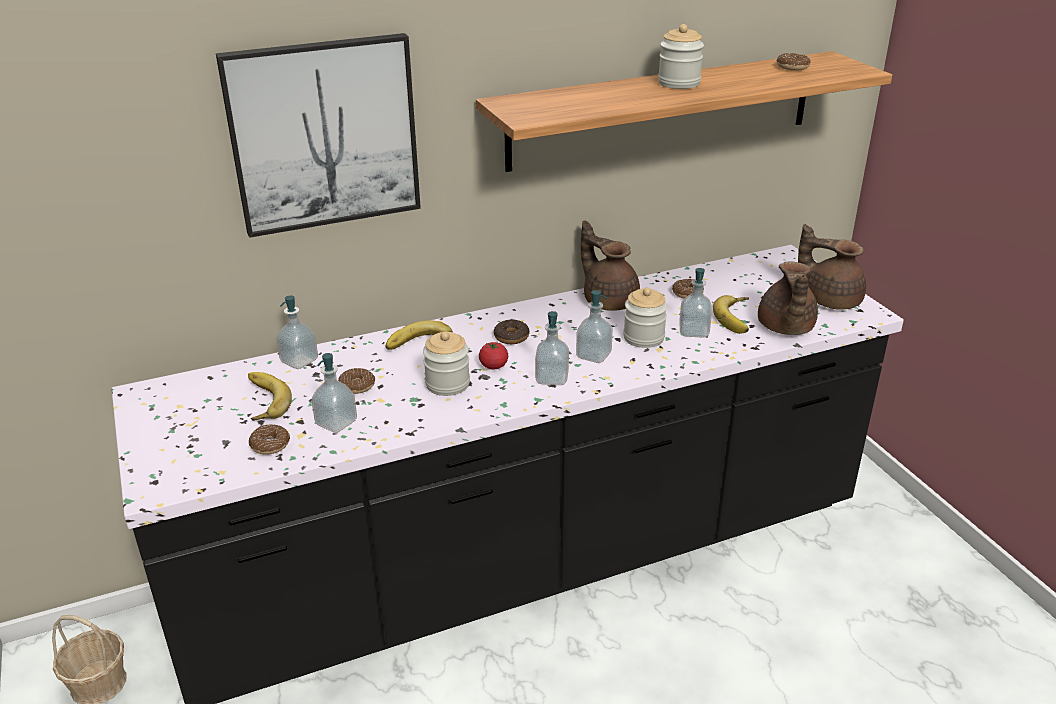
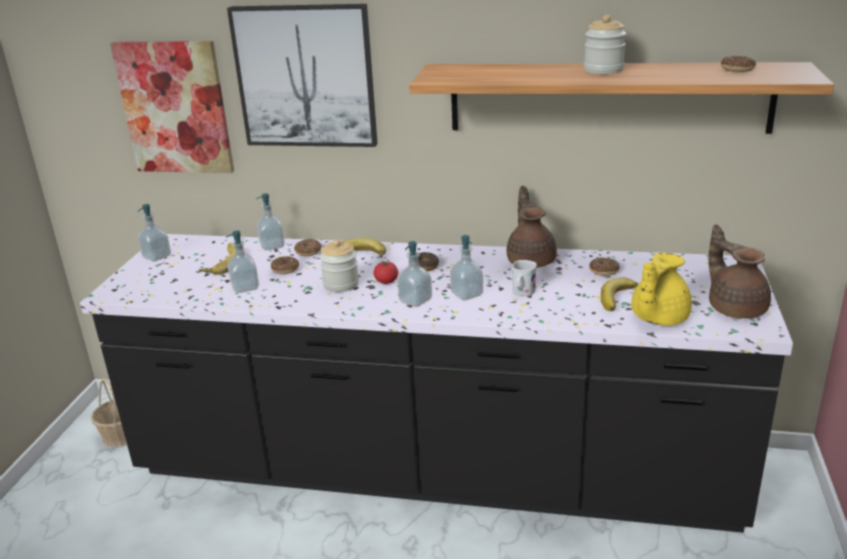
camera: 35 degrees right, 5 degrees down
donut [249,424,290,455] -> donut moved to [294,239,322,256]
jar [623,288,668,348] -> white mug [512,260,537,296]
soap dispenser [679,268,712,338] -> soap dispenser moved to [138,204,171,262]
brown teapot [758,261,818,335] -> yellow teapot [631,253,692,326]
none -> picture [110,41,234,173]

